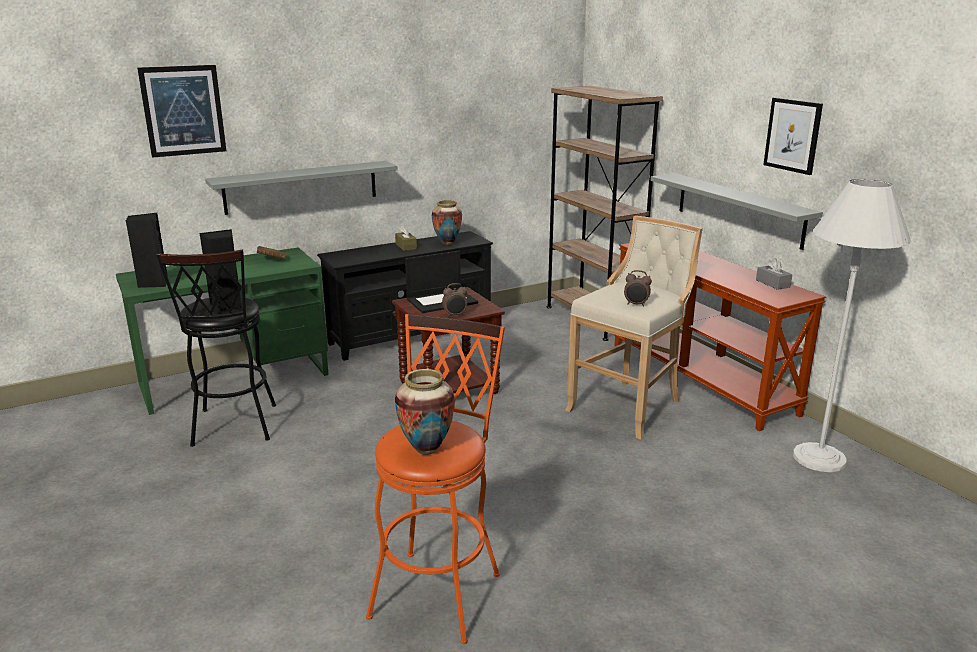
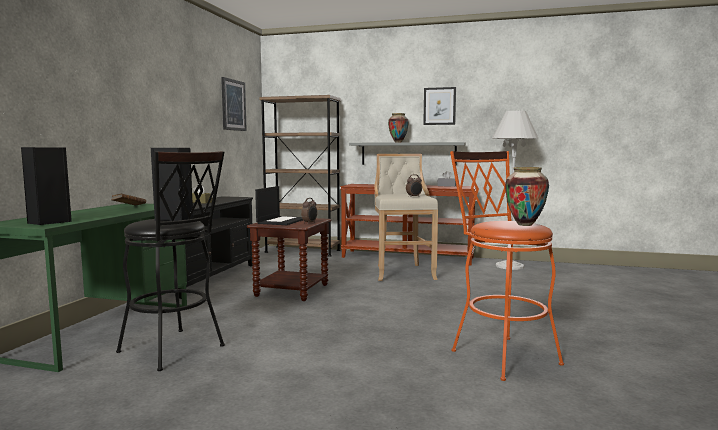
camera: 45 degrees left, 15 degrees down
picture [137,65,226,158] -> picture moved to [221,77,247,131]
grey shelf [205,161,398,215] -> none
vase [432,200,462,245] -> vase moved to [388,113,409,142]

